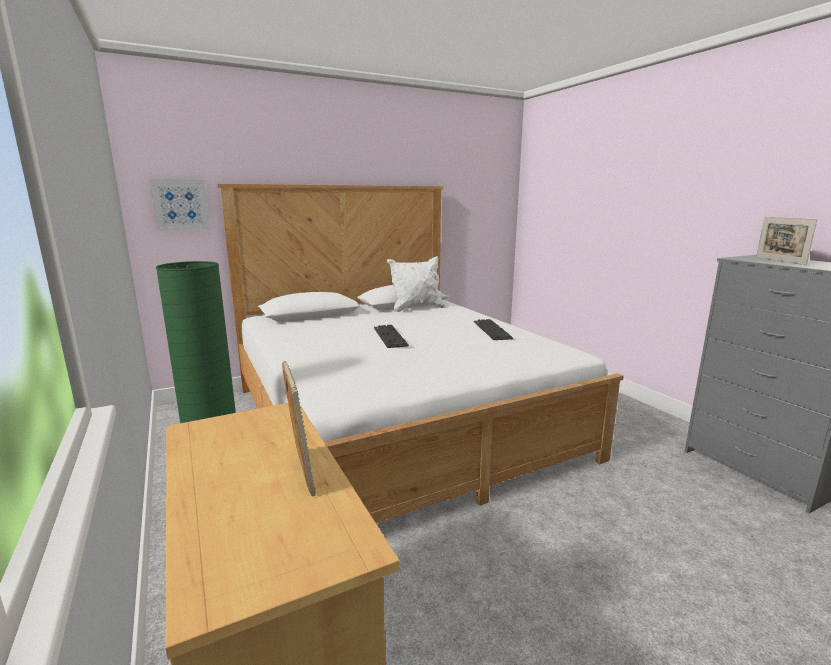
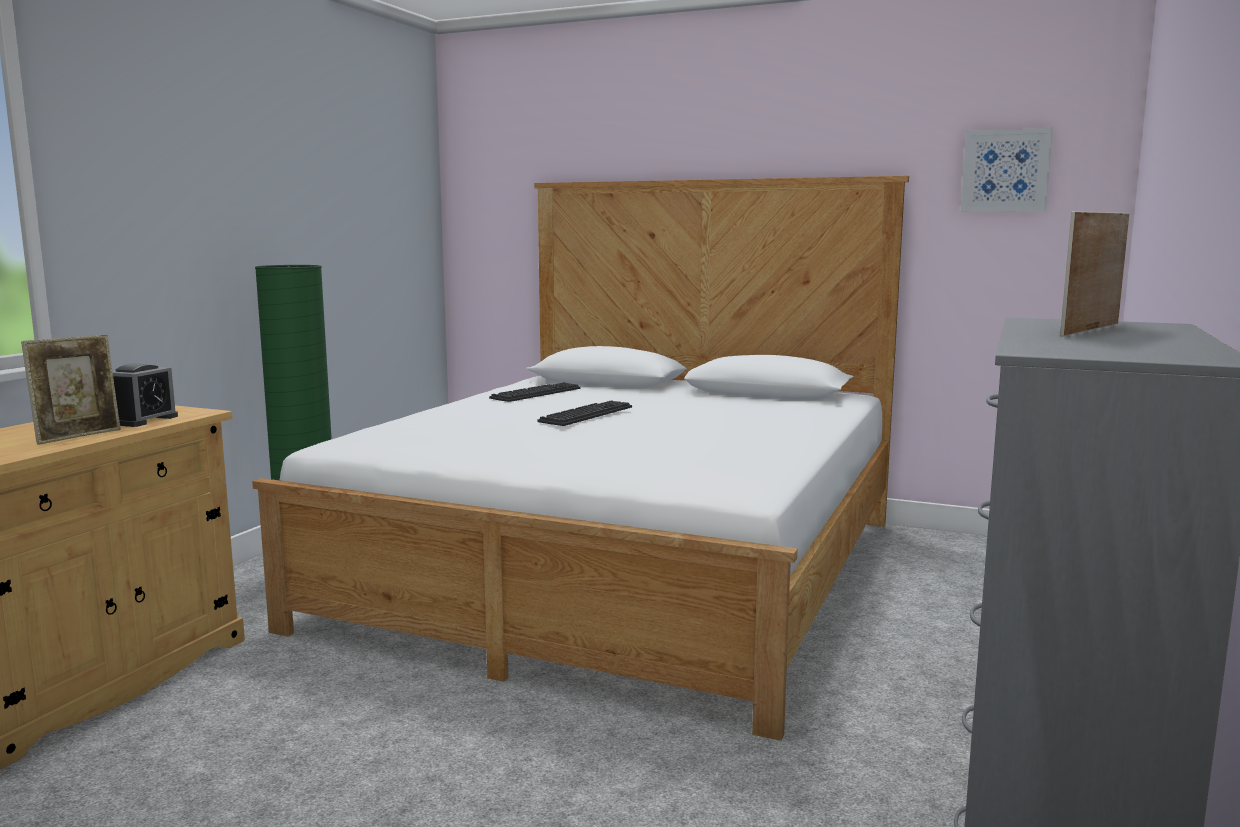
camera: 50 degrees right, 5 degrees down
picture [149,179,210,231] -> picture moved to [961,128,1053,212]
white pillow [387,256,445,312] -> none
keyboard [474,319,513,340] -> keyboard moved to [489,383,580,402]
none -> alarm clock [112,363,178,427]

